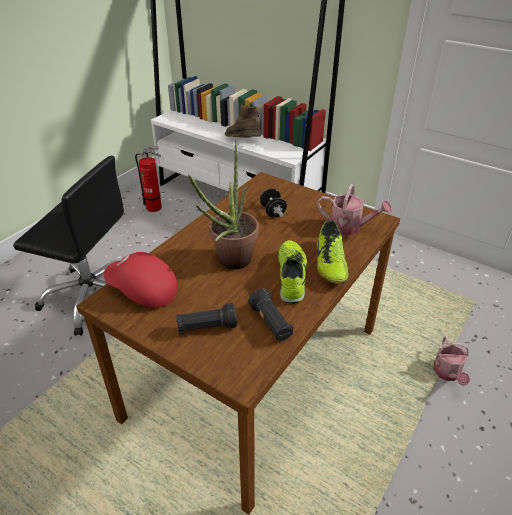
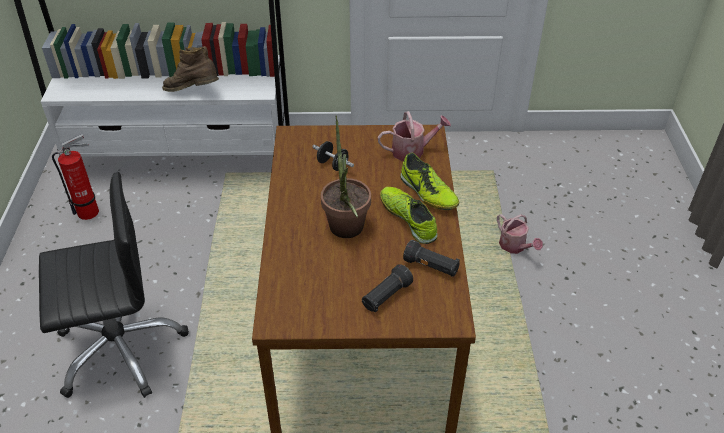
camera: 35 degrees left, 5 degrees up
red cap [104,252,178,307] -> none

